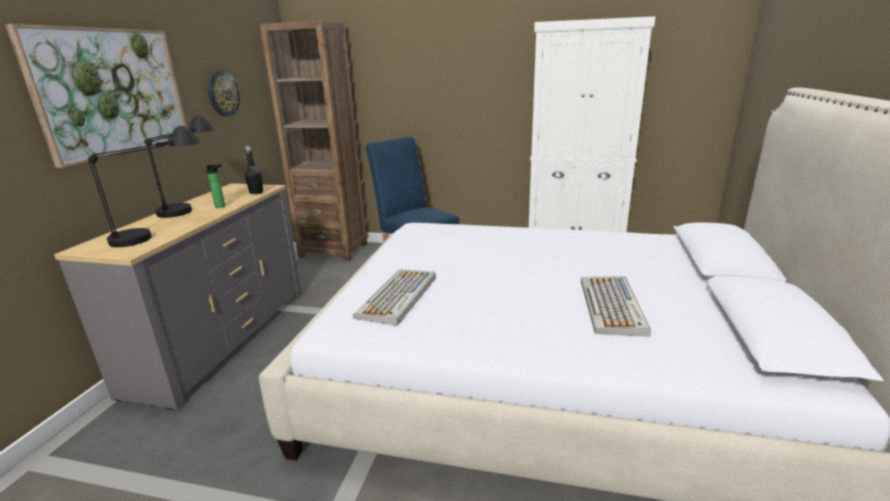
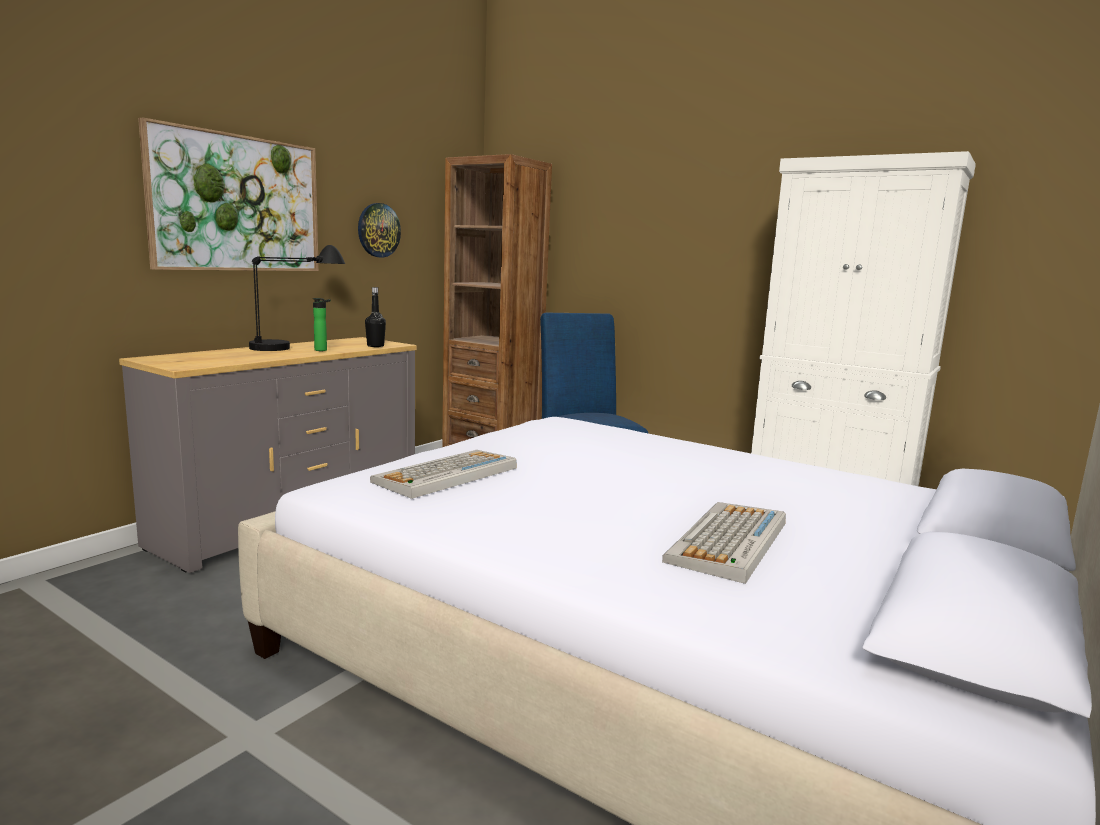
camera: 20 degrees right, 10 degrees down
black table lamp [88,126,200,247] -> none

